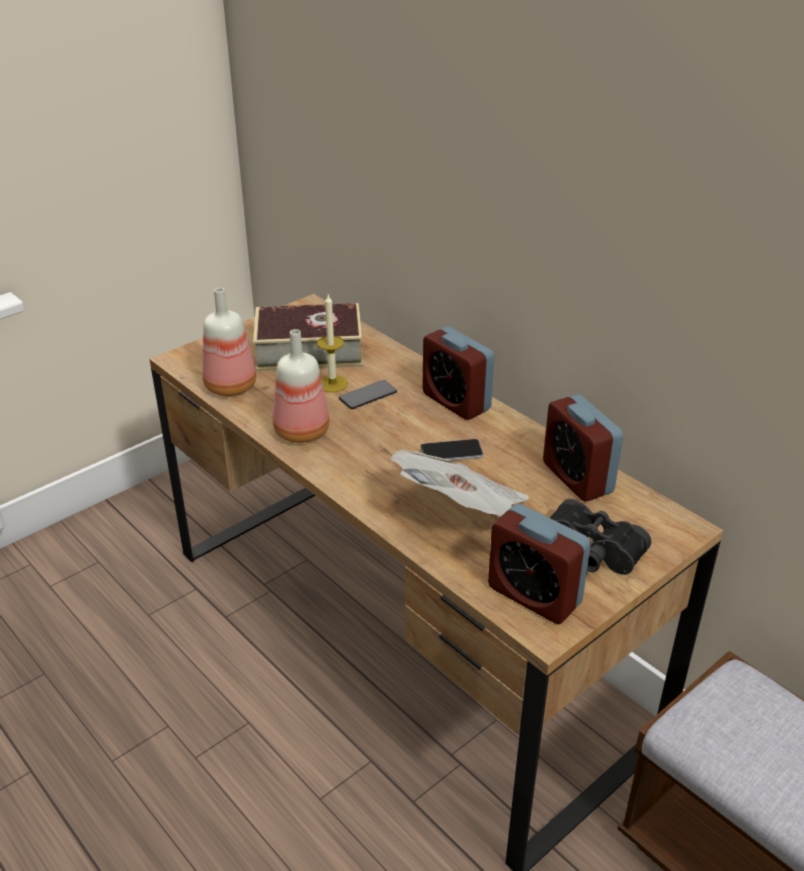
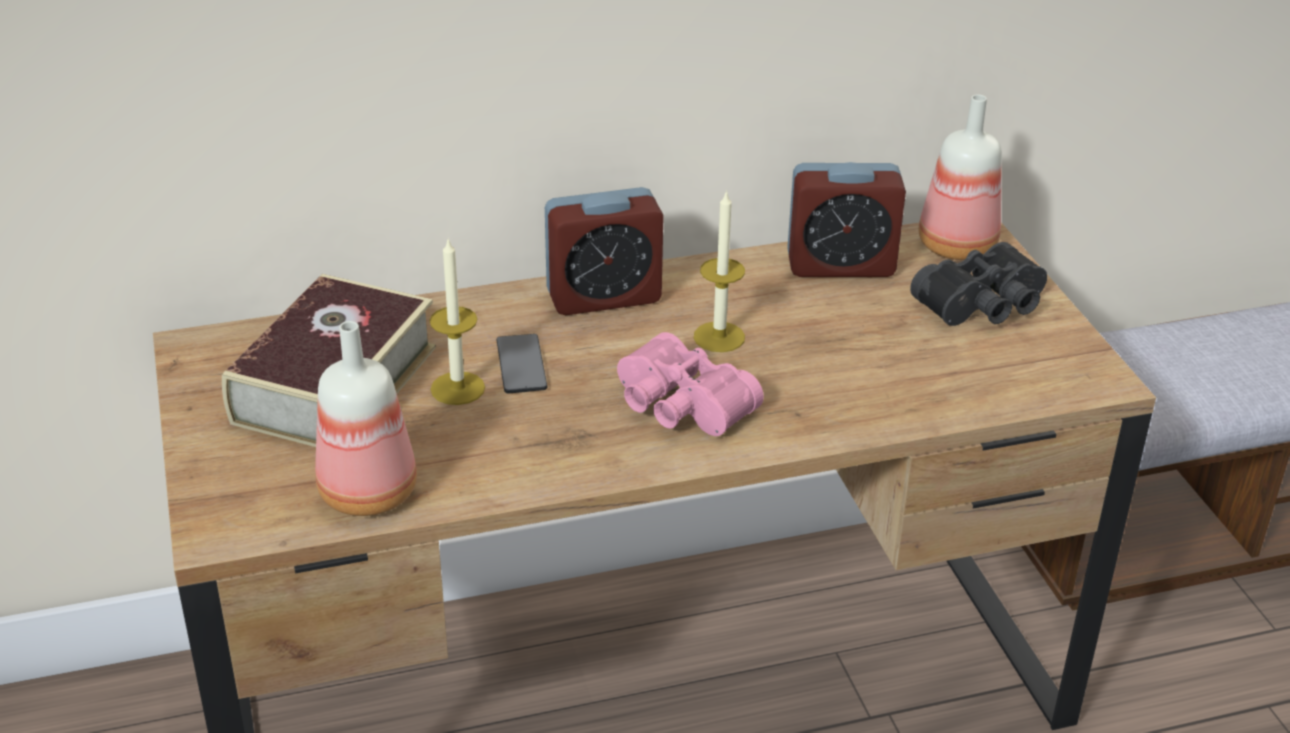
camera: 65 degrees left, 0 degrees up
bottle [273,329,329,443] -> bottle moved to [919,94,1002,260]
newspaper [391,450,529,516] -> none
phone [420,439,484,461] -> candle [694,190,745,352]
alarm clock [488,504,591,624] -> none
none -> pink binoculars [617,332,764,436]

